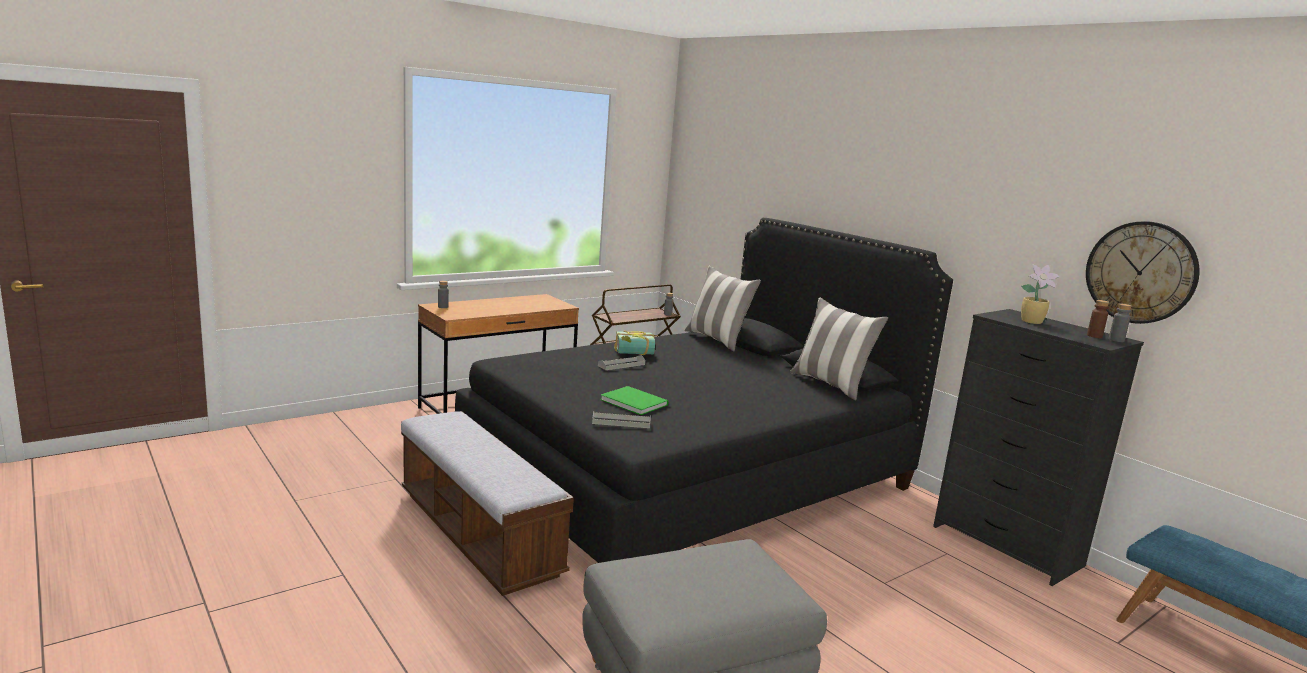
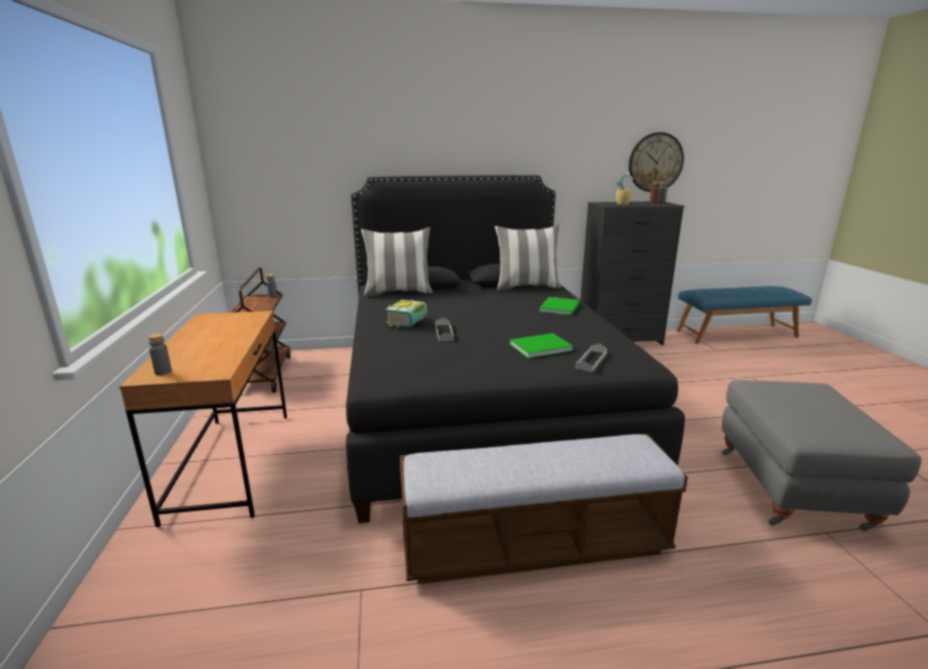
camera: 60 degrees left, 5 degrees up
none -> green book [539,297,580,316]

